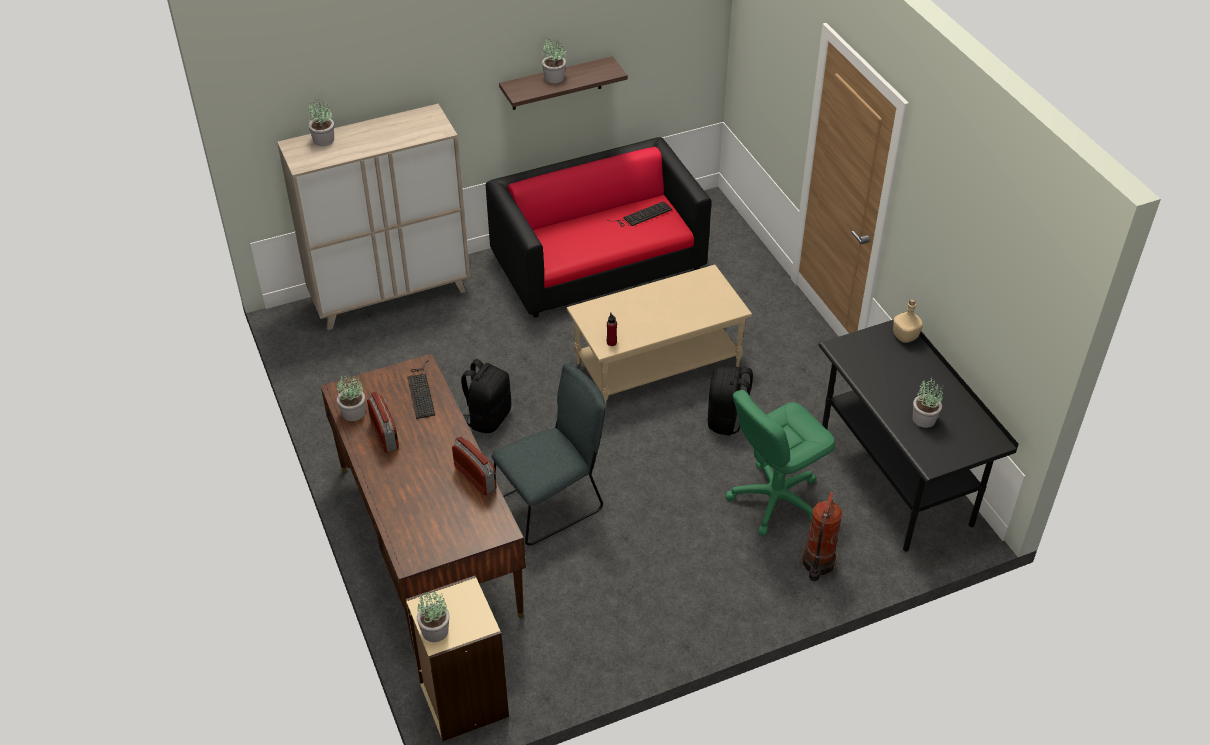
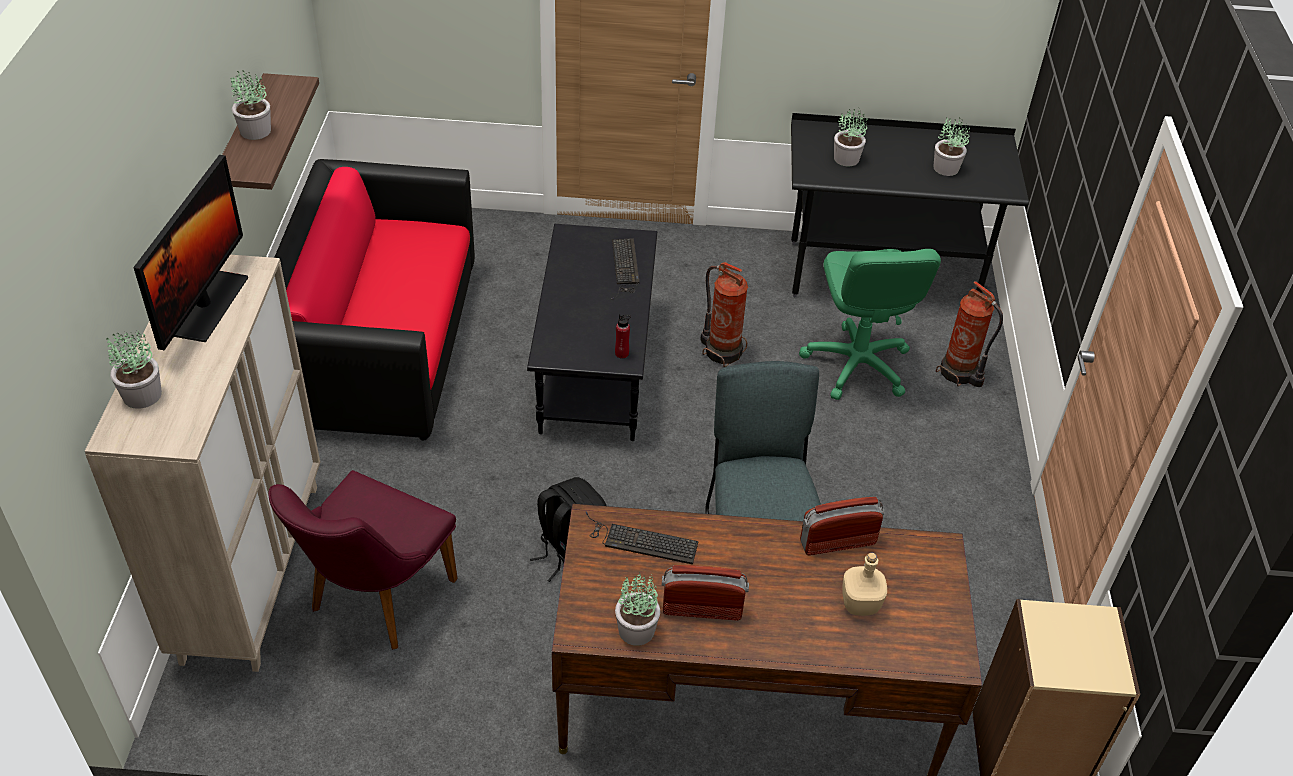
camera: 65 degrees left, 0 degrees up
potted plant [417,591,450,642] -> potted plant moved to [834,108,868,166]
beige coffee table [567,265,752,403] -> black coffee table [527,224,657,441]
keyboard [607,201,672,227] -> keyboard moved to [612,238,639,299]
black backpack [708,367,753,436] -> fire extinguisher [700,262,748,367]
beige bottle [893,299,923,343] -> beige bottle moved to [842,552,887,616]
none -> monitor [134,155,248,350]
none -> purple chair [268,470,458,650]

